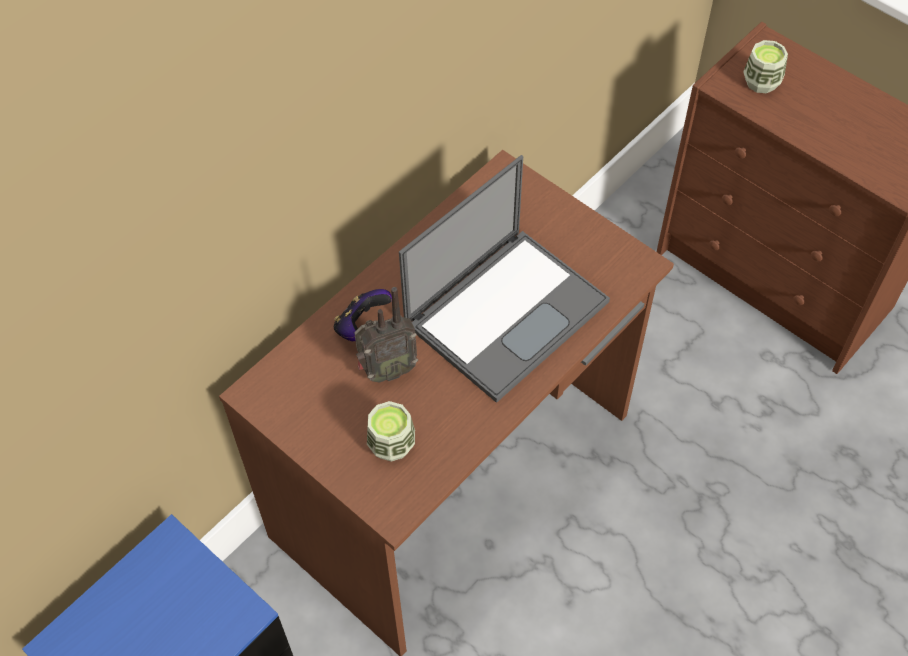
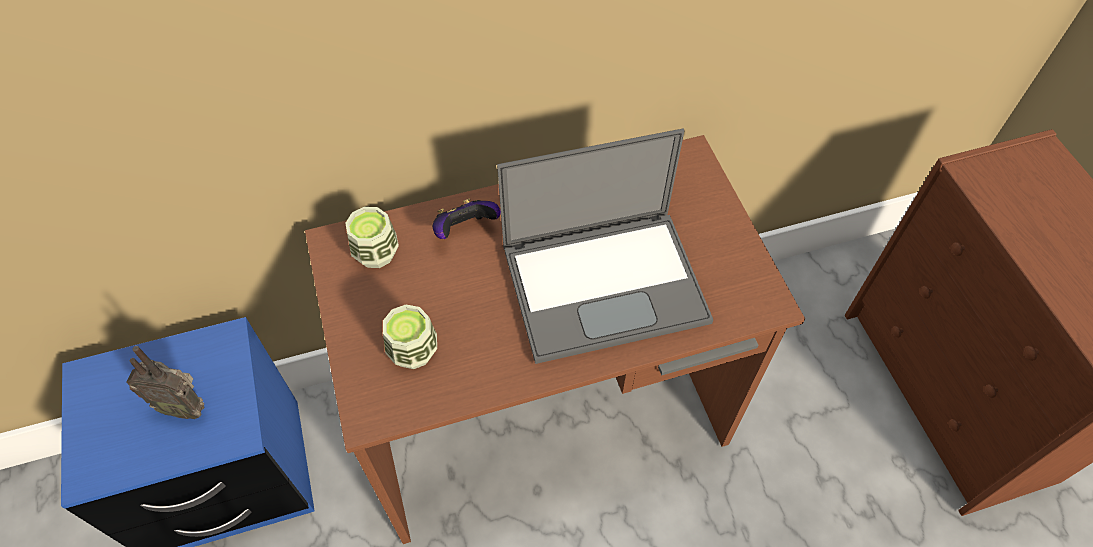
camera: 30 degrees right, 0 degrees up
radio [354,287,418,383] -> radio moved to [126,346,204,419]
cup [743,40,788,93] -> cup moved to [345,207,399,268]

